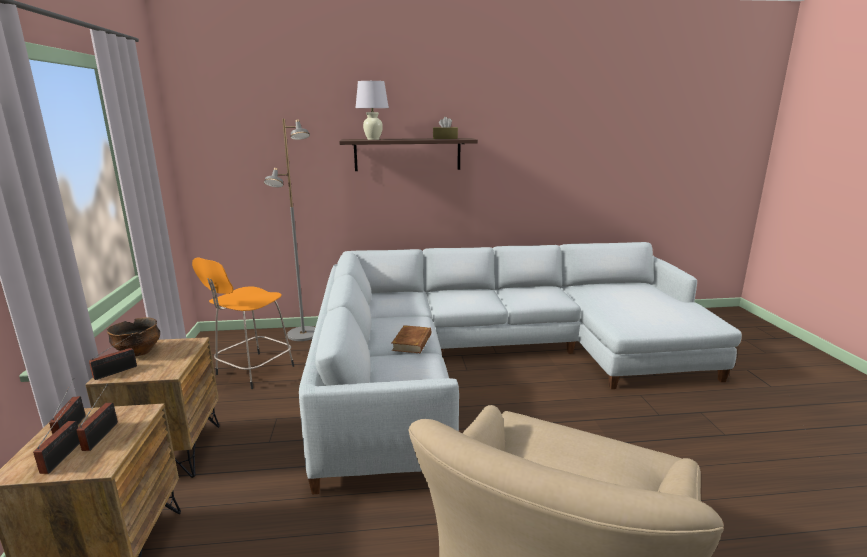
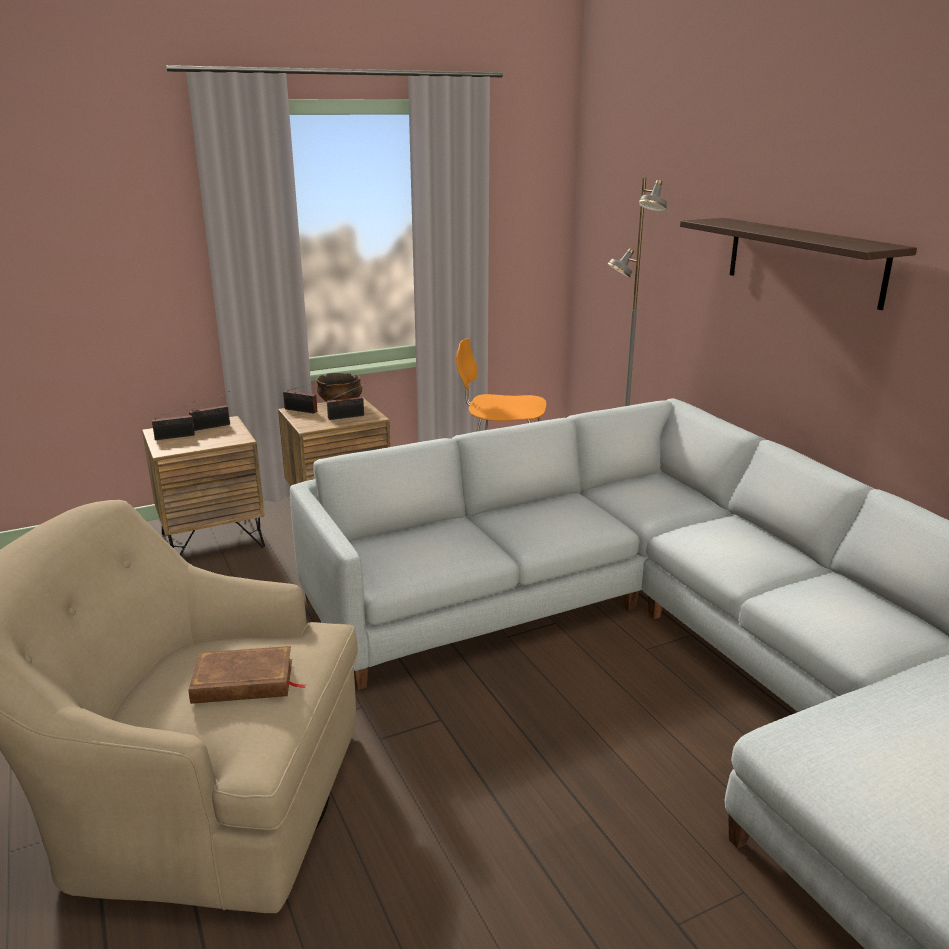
camera: 70 degrees right, 5 degrees up
radio [76,384,118,451] -> radio moved to [327,383,366,420]
white table lamp [355,81,389,140] -> none
brown book [391,325,431,353] -> brown book moved to [189,646,306,704]
brown tissue box [433,117,458,139] -> none

